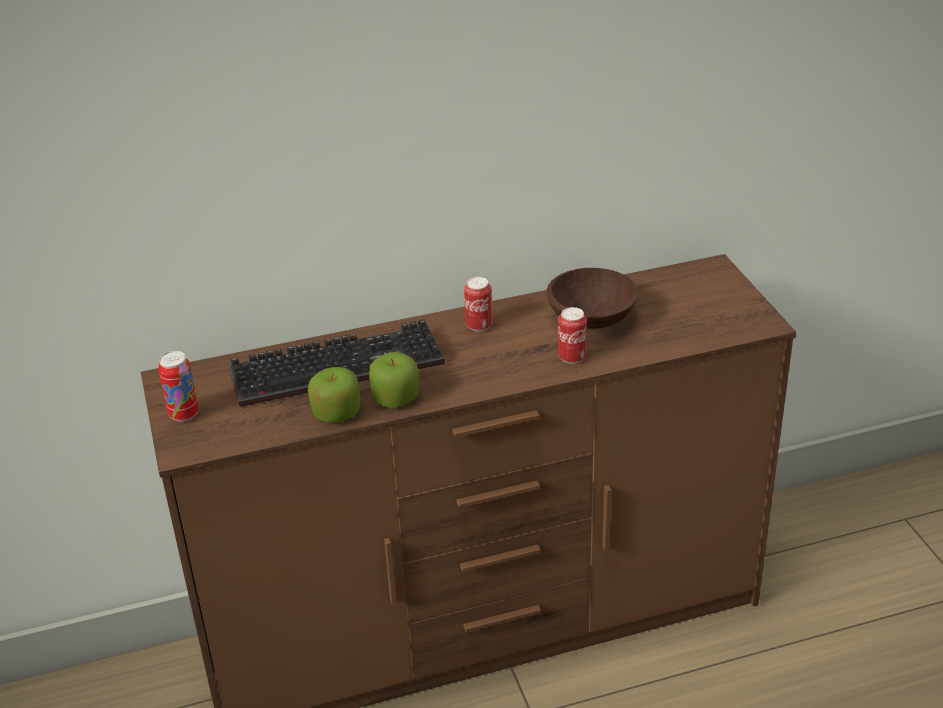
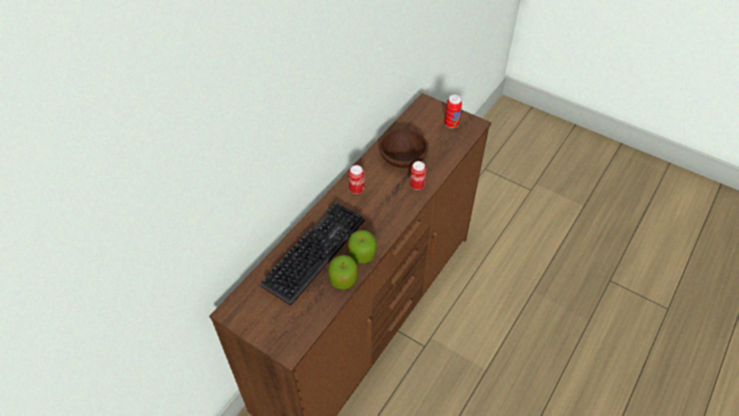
camera: 40 degrees left, 15 degrees up
can [158,351,199,422] -> can moved to [445,95,462,128]

